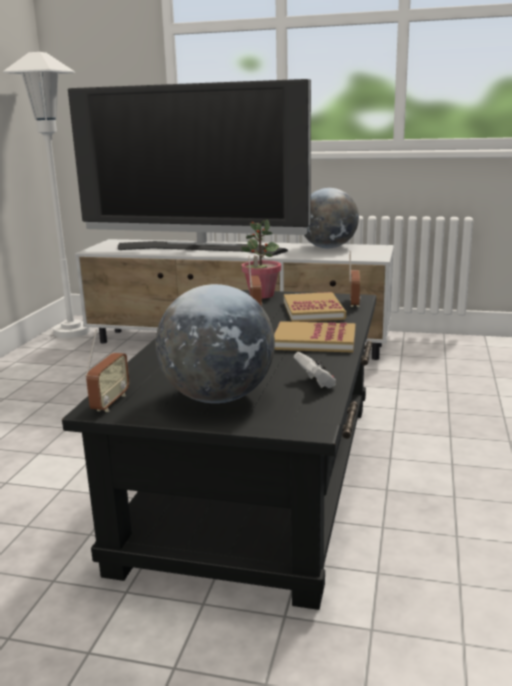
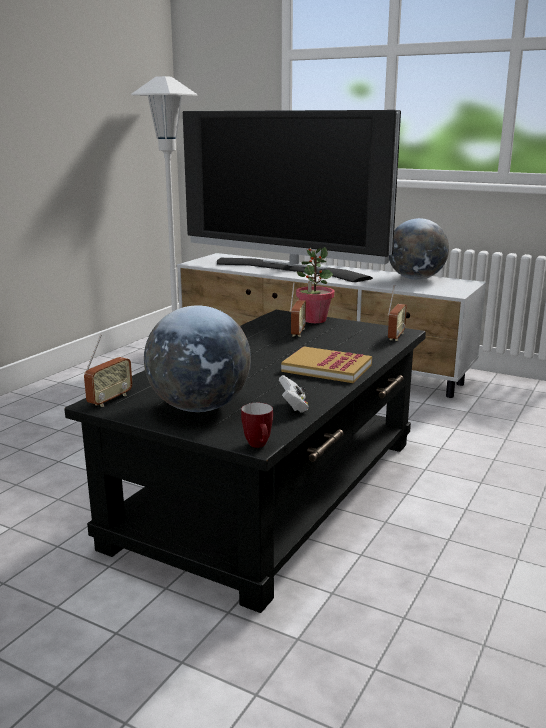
camera: 15 degrees right, 0 degrees up
book [284,292,346,322] -> none
none -> mug [241,403,273,448]

